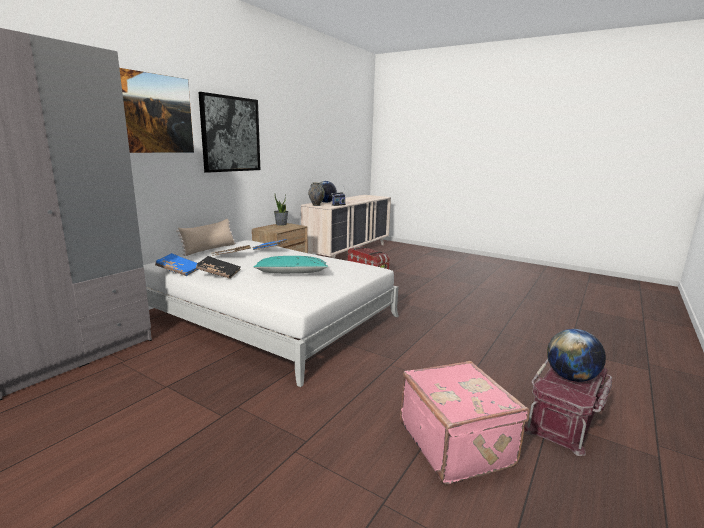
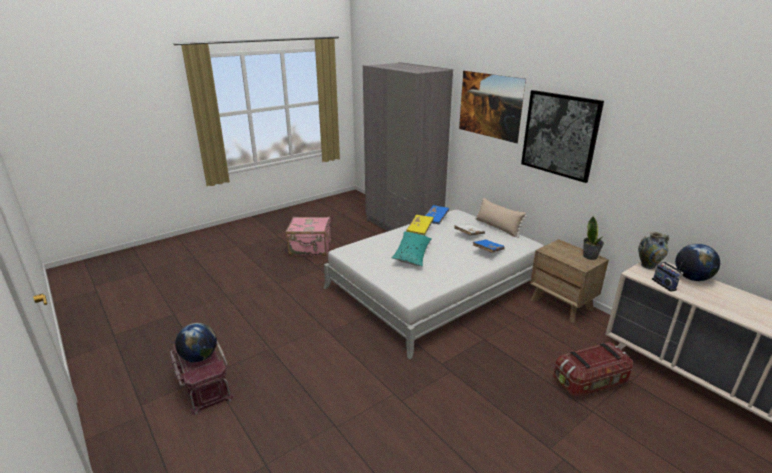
camera: 110 degrees right, 10 degrees up
black book [196,256,241,279] -> yellow book [406,215,434,235]
pink suitcase [400,361,529,485] -> pink suitcase moved to [286,217,331,256]

